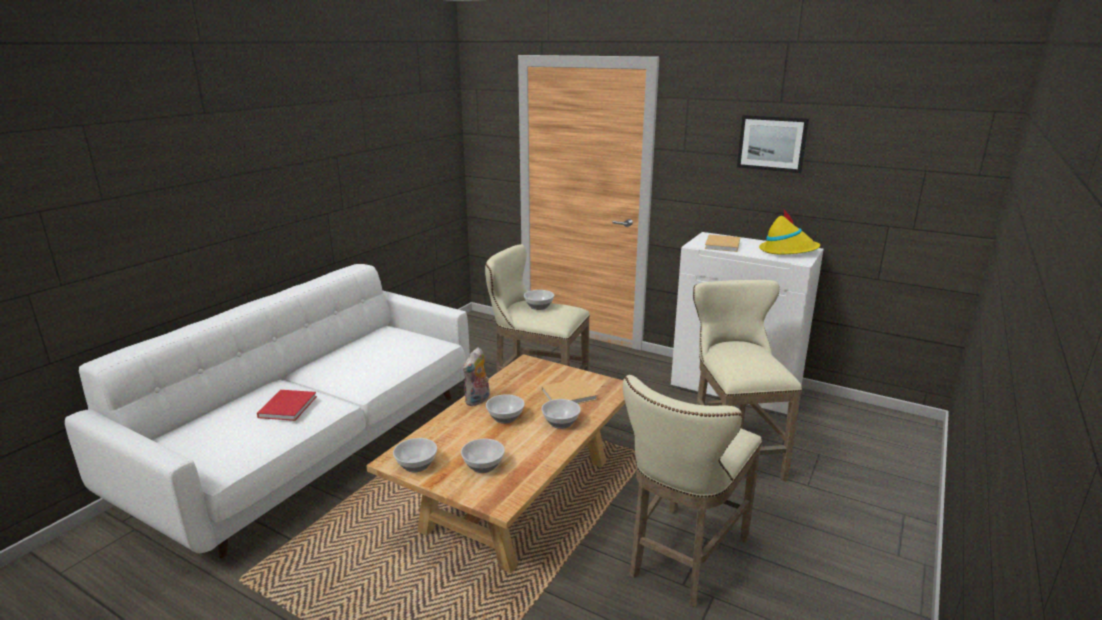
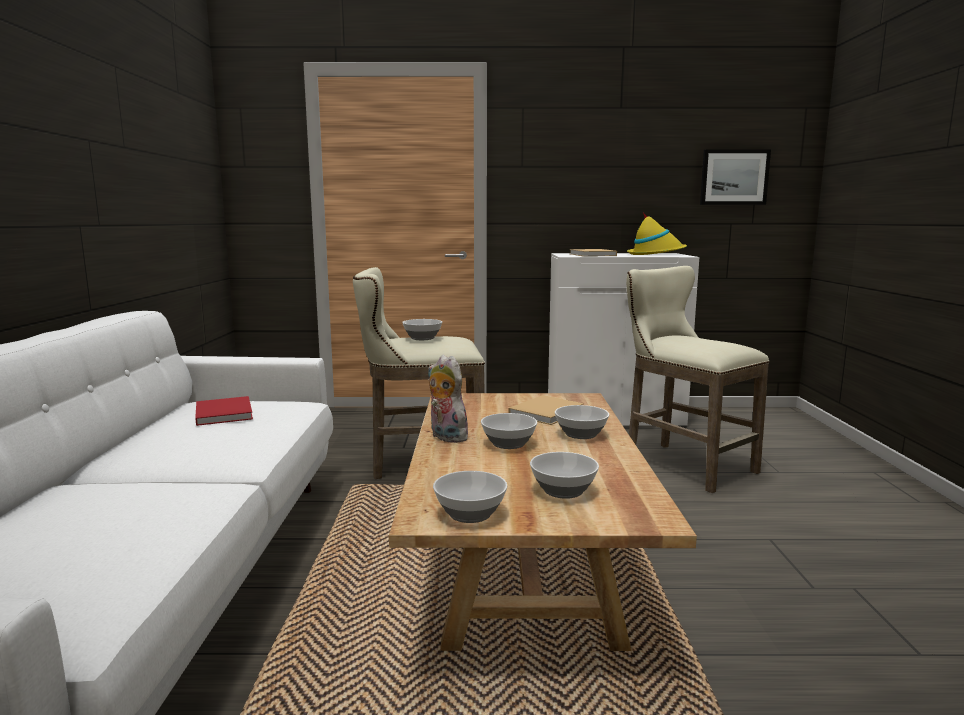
camera: 30 degrees left, 10 degrees down
red book [257,390,317,421] -> red book moved to [195,396,253,426]
plush toy [463,348,489,406] -> plush toy turned 135 degrees clockwise [428,355,468,443]
beige stool [623,375,762,607] -> none
picture [737,115,809,173] -> picture moved to [700,149,771,205]

